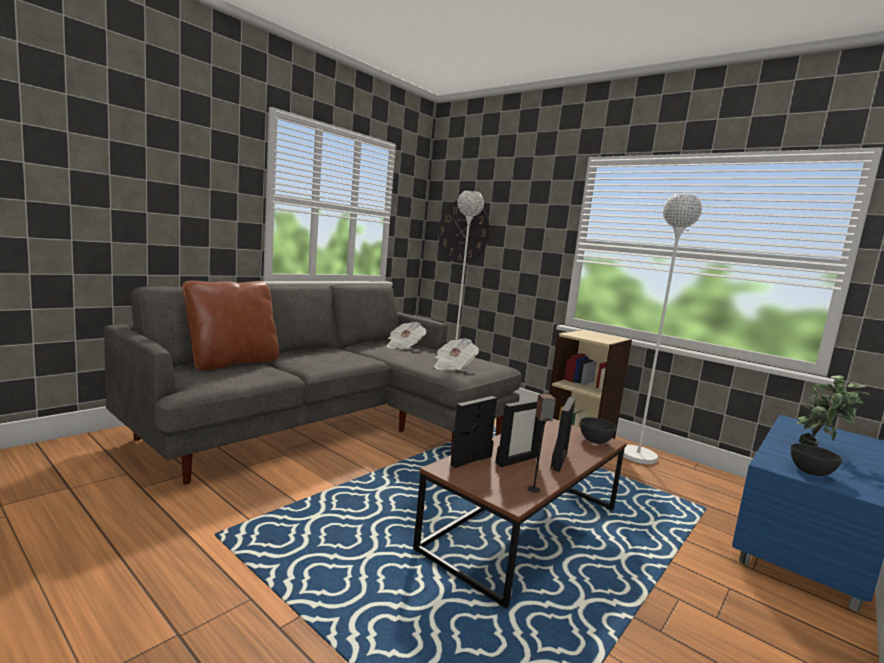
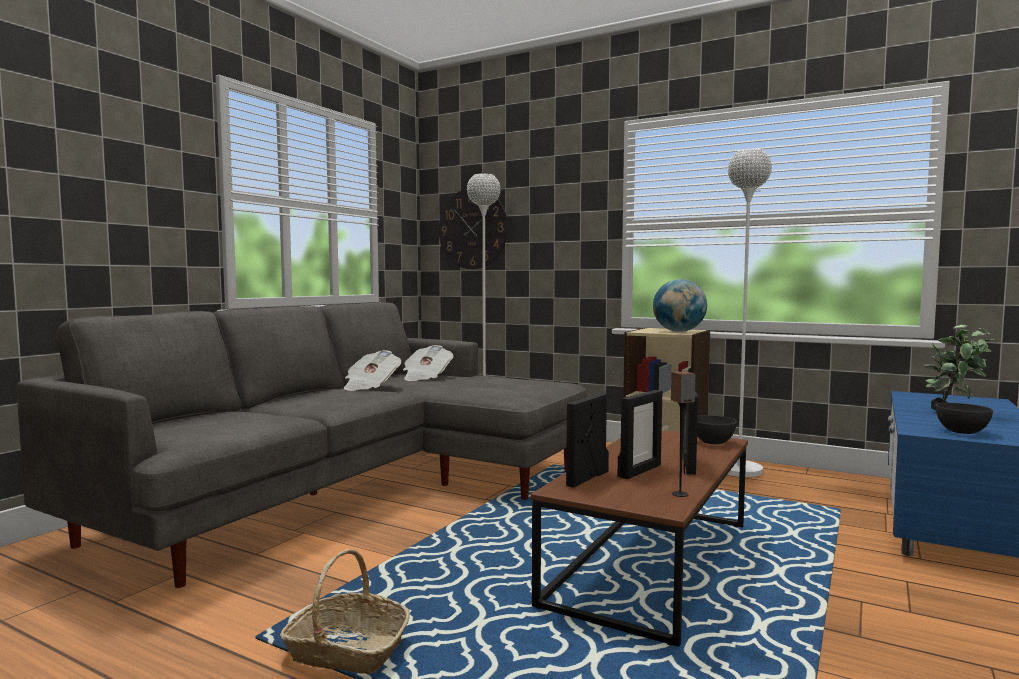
camera: 10 degrees left, 5 degrees down
brown pillow [182,281,279,371] -> none
newspaper [434,339,479,370] -> newspaper moved to [344,350,401,391]
none -> basket [280,549,410,674]
none -> globe [653,279,707,332]

